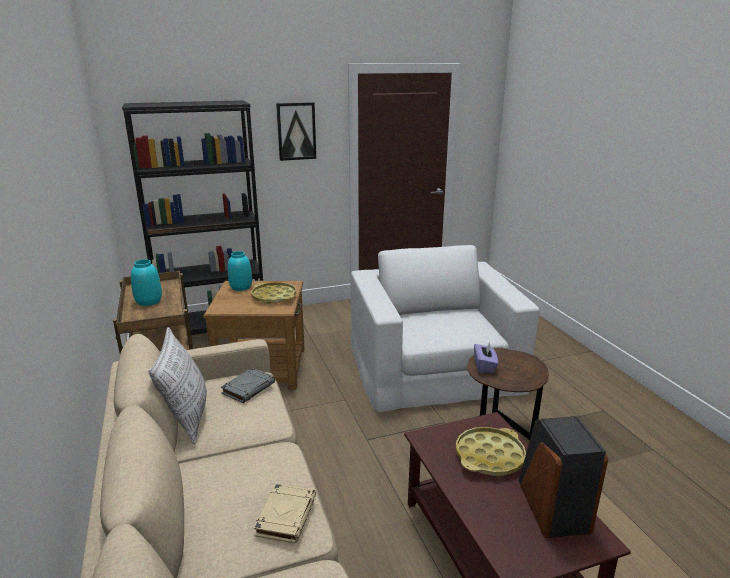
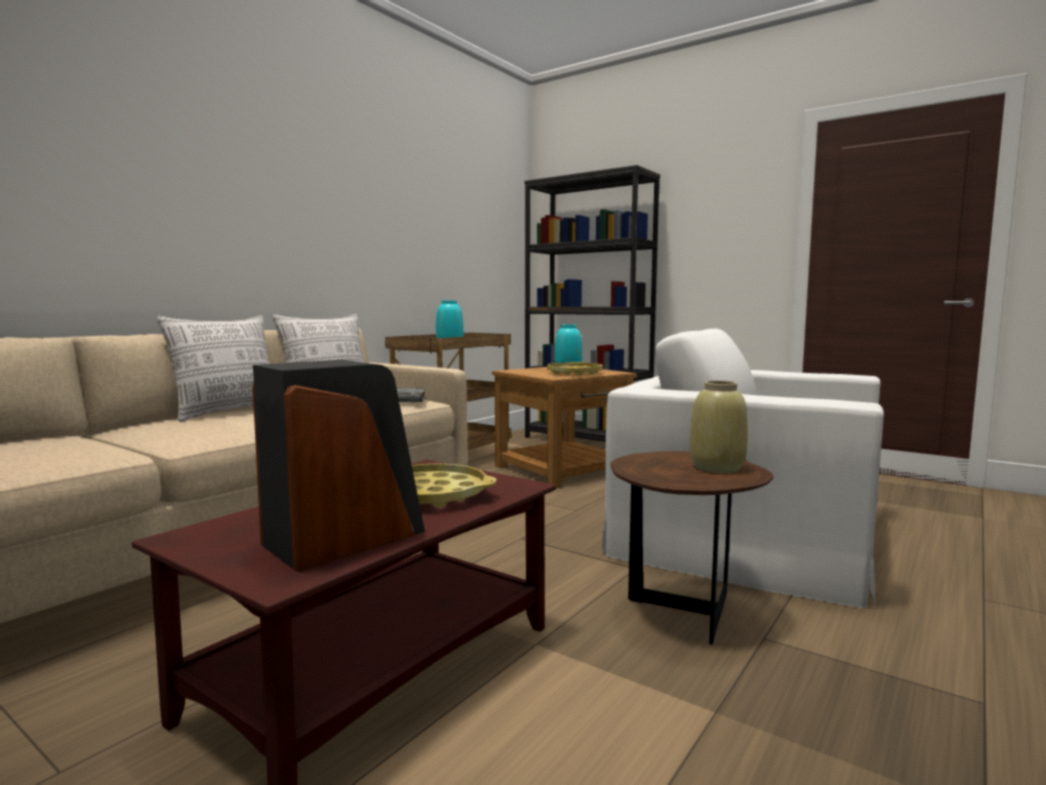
camera: 55 degrees right, 15 degrees down
beige book [254,484,316,543] -> none
picture [276,102,316,161] -> none
white armchair [351,245,539,412] -> white armchair turned 105 degrees counterclockwise [602,328,884,609]
purple tissue box [474,342,498,373] -> none
none -> pillow [157,315,270,422]
none -> beige vase [690,381,748,473]

